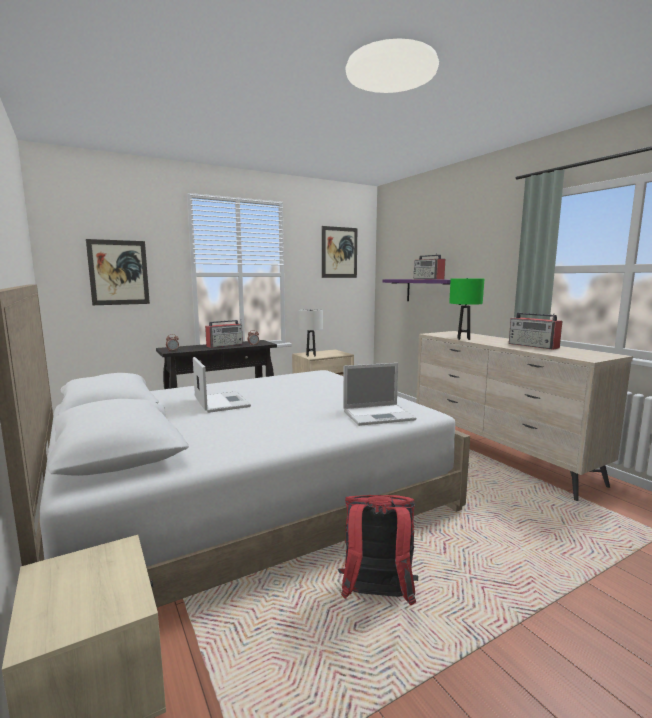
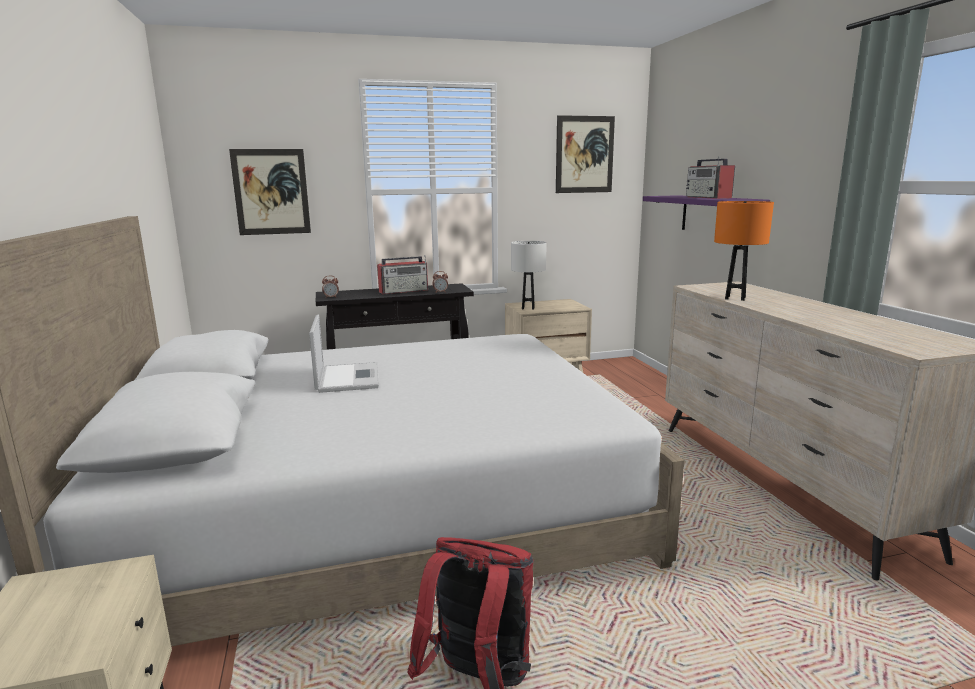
camera: 15 degrees right, 5 degrees up
laptop [343,363,416,426] -> none
green table lamp [449,278,484,340] -> orange table lamp [714,201,774,301]
radio [509,313,562,350] -> none

